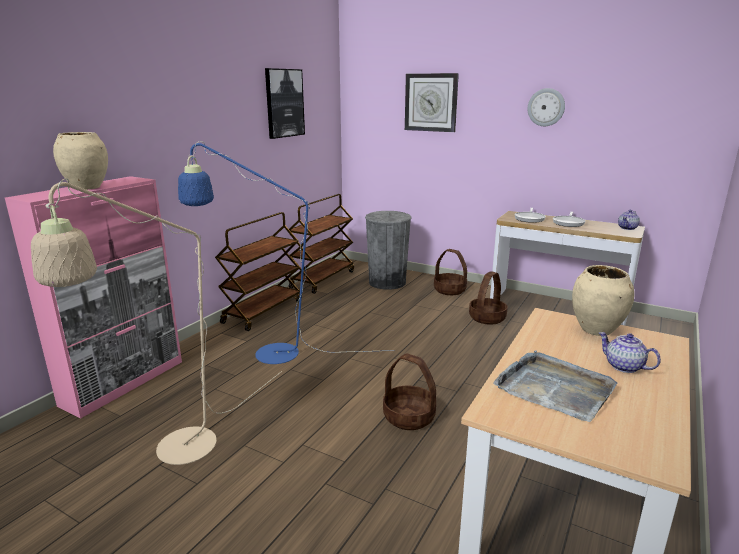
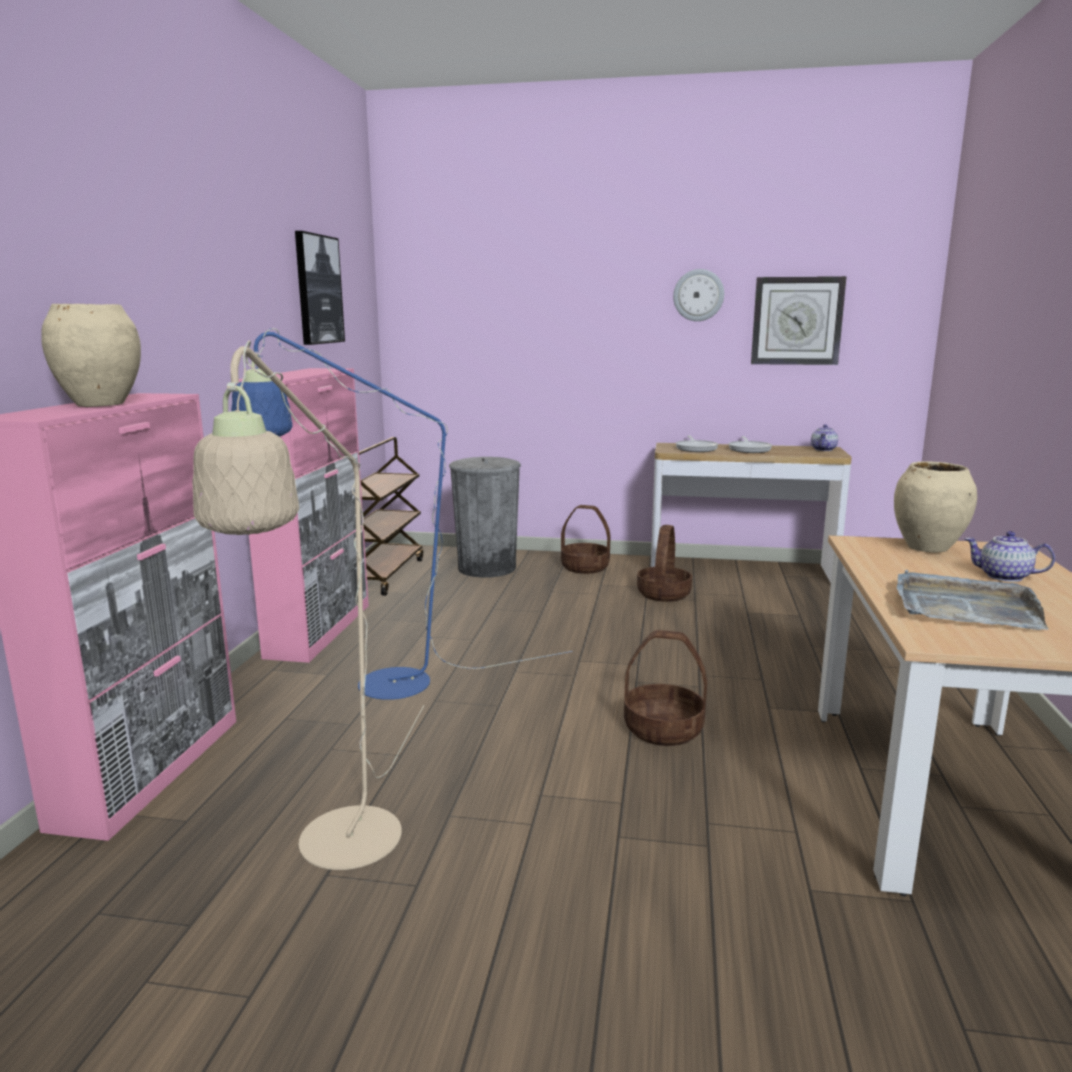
camera: 20 degrees left, 5 degrees down
brown cart [215,212,300,331] -> pink cabinet [235,368,369,663]
wall clock [405,73,459,132] -> wall clock moved to [751,276,847,365]

